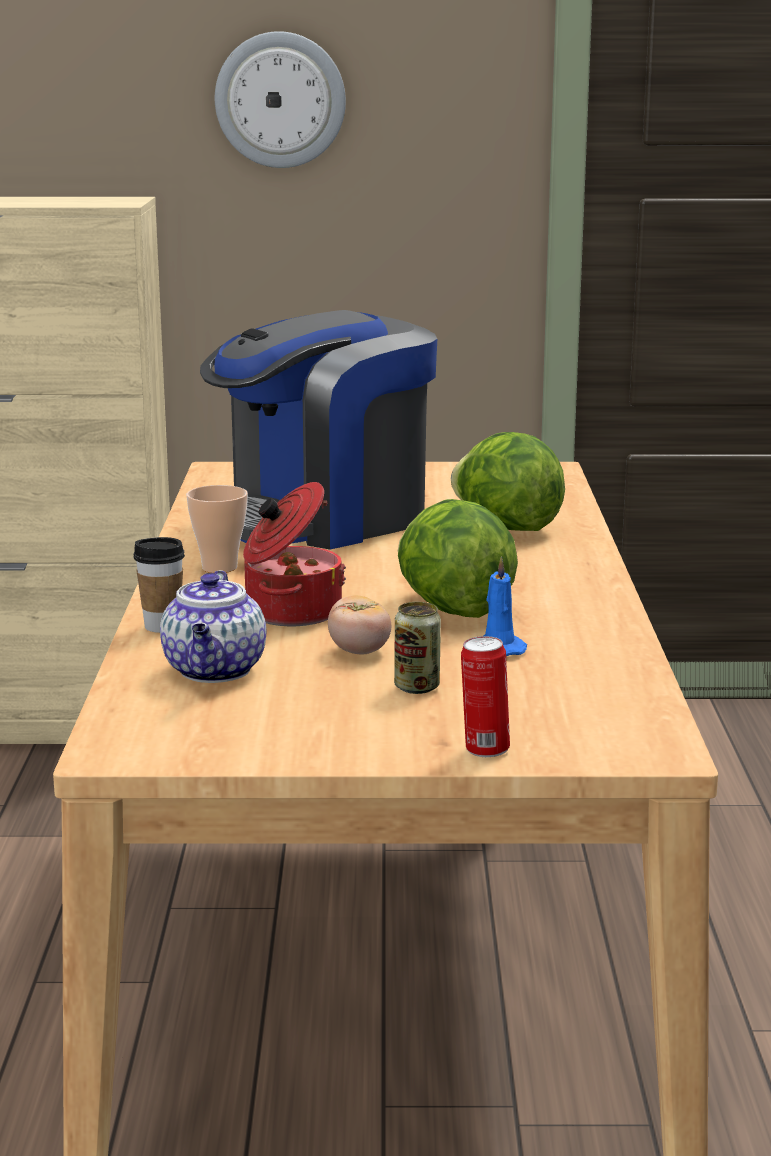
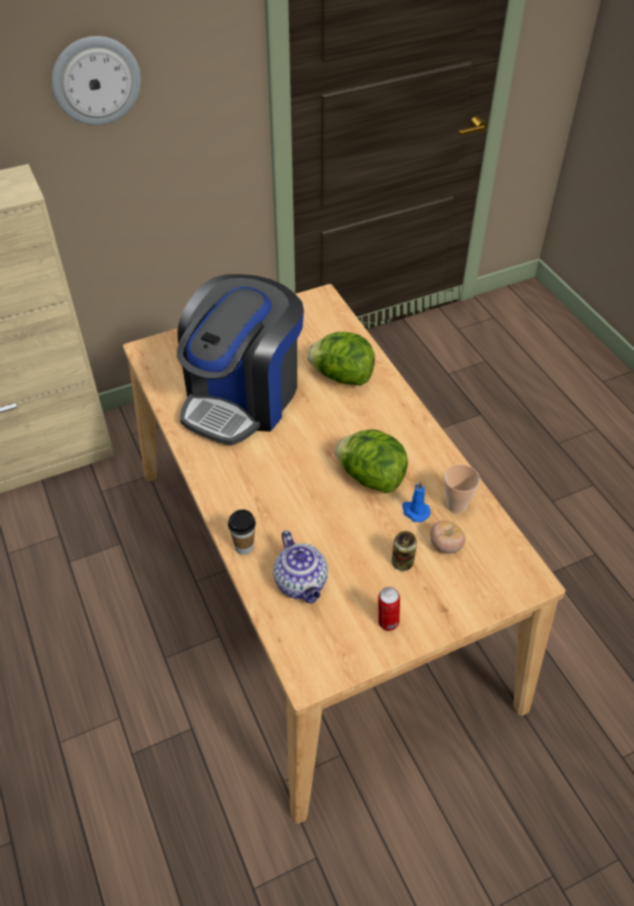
camera: 25 degrees left, 30 degrees up
cup [186,485,248,573] -> cup moved to [444,464,480,513]
cooking pot [243,482,346,626] -> none
tomato [328,595,391,655] -> tomato moved to [430,521,465,554]
can [461,636,510,757] -> can moved to [378,587,400,631]

